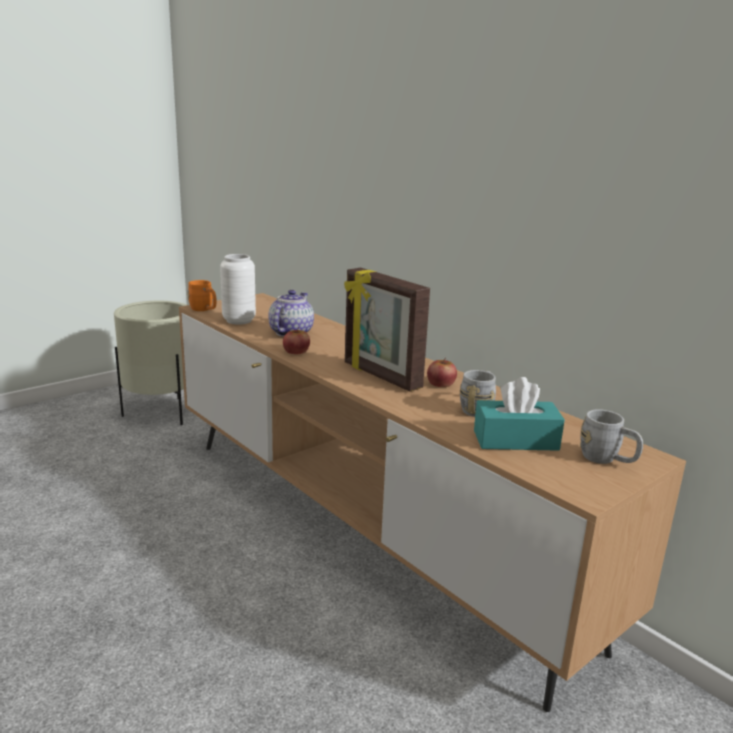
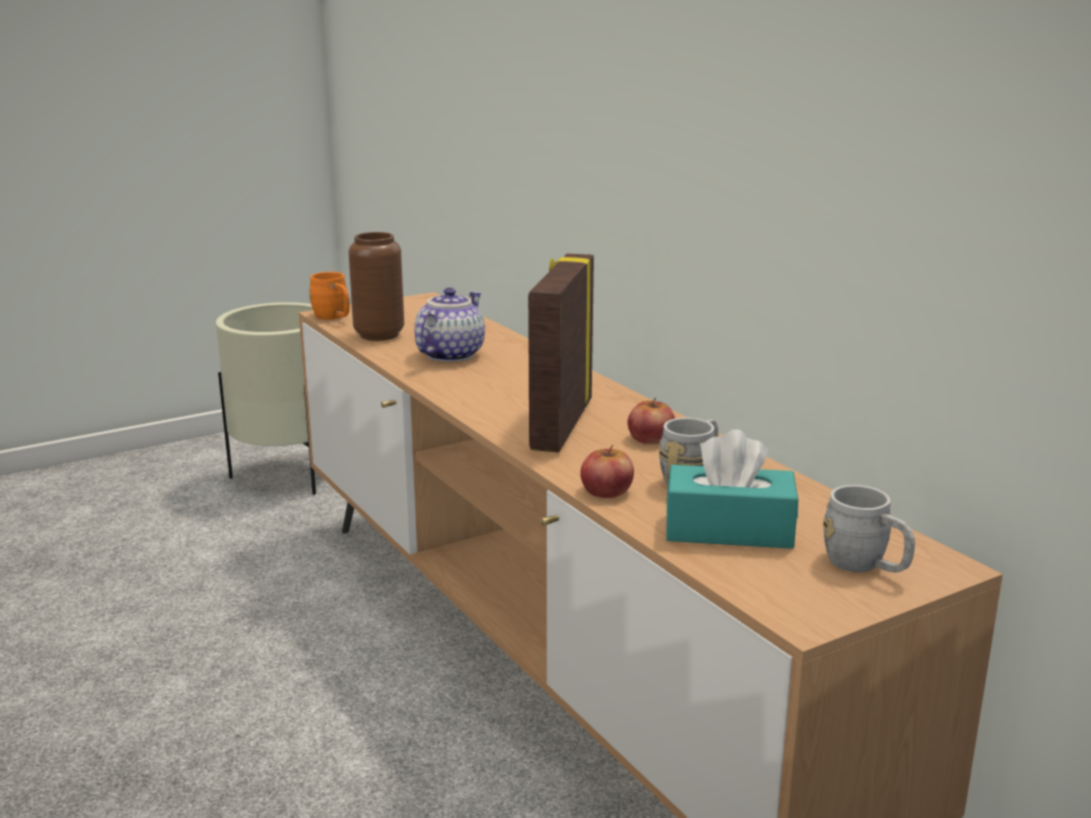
camera: 10 degrees right, 0 degrees up
white vase [220,254,256,325] -> brown vase [348,232,404,341]
apple [283,327,310,354] -> apple moved to [580,445,634,498]
picture frame [344,268,430,392] -> picture frame turned 45 degrees clockwise [528,253,594,453]

